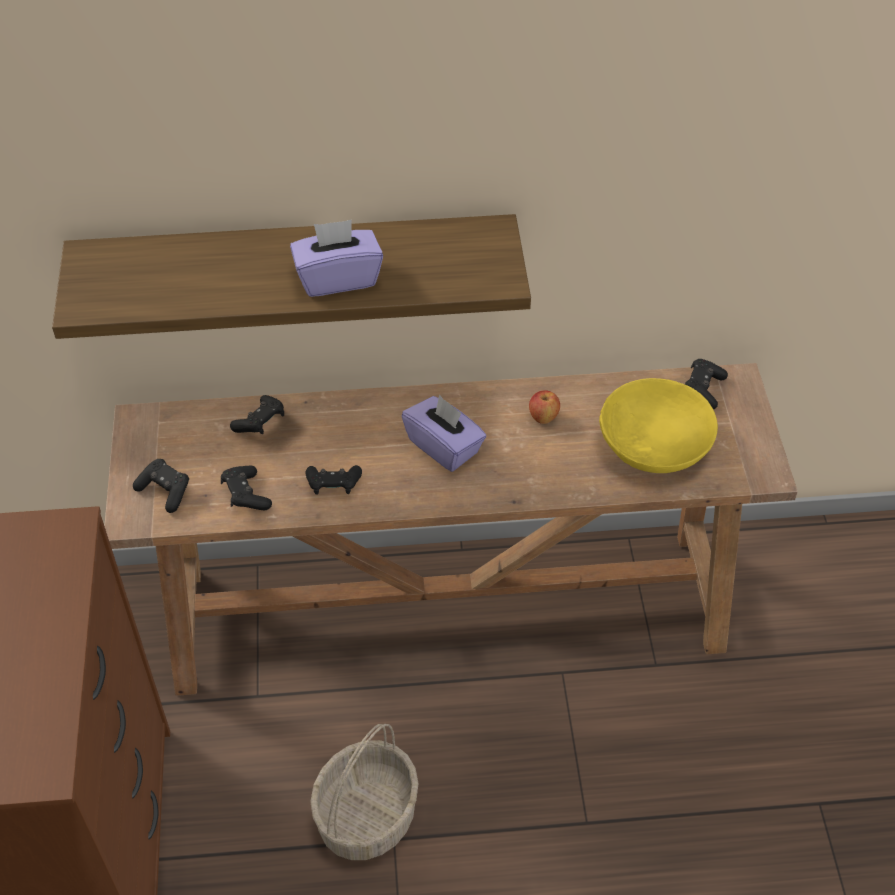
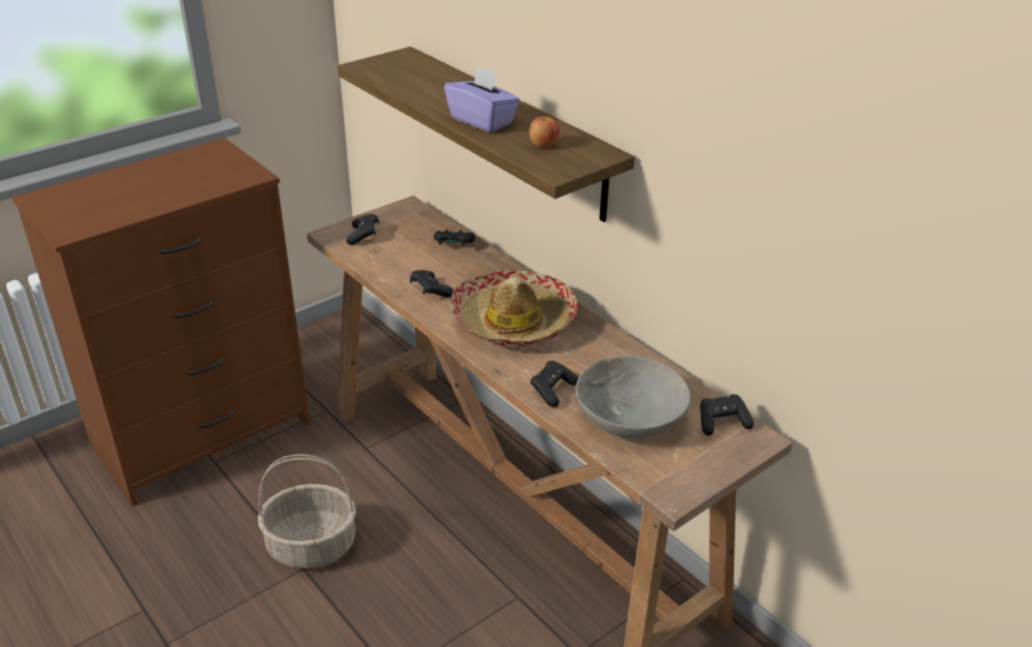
camera: 55 degrees right, 15 degrees down
black game controller [221,466,272,510] -> black game controller moved to [530,361,579,407]
purple tissue box [402,395,486,472] -> hat [451,270,579,347]
apple [529,390,560,424] -> apple moved to [529,116,559,147]
yellow bowl [599,378,718,473] -> grey bowl [575,356,691,438]

